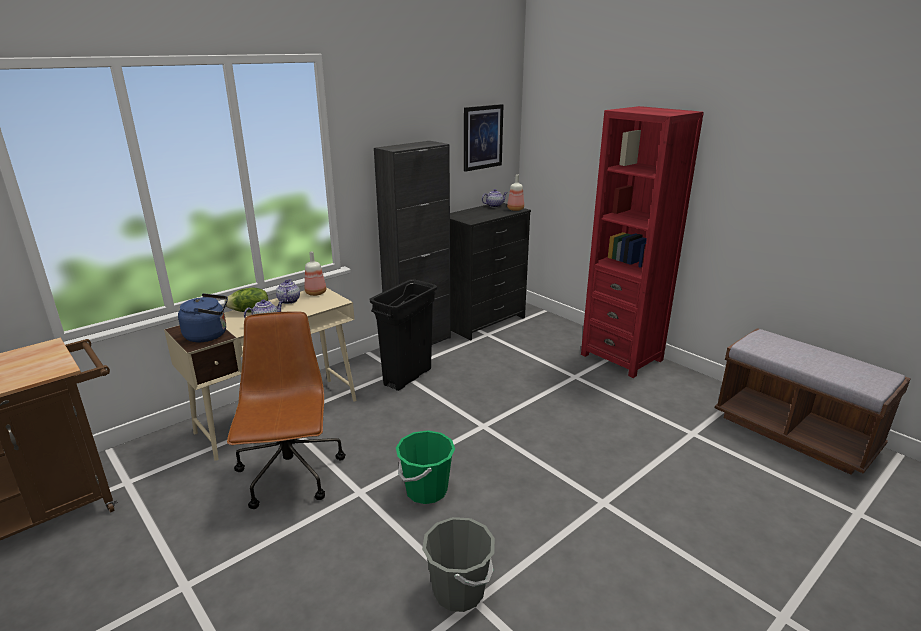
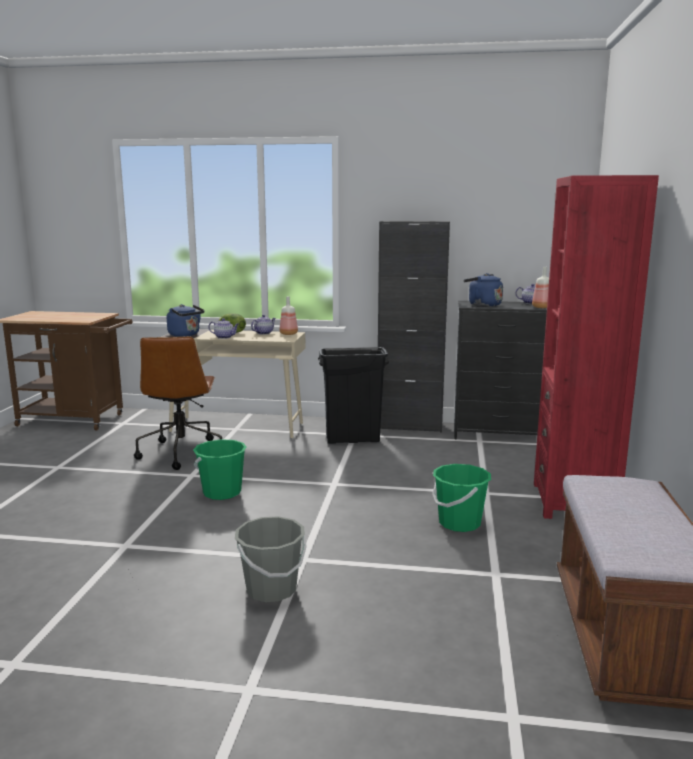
camera: 50 degrees right, 10 degrees down
brown office chair [227,311,346,509] -> brown office chair turned 135 degrees clockwise [134,336,222,470]
grey bucket [422,517,495,612] -> grey bucket moved to [235,516,307,602]
picture [464,104,504,172] -> none
none -> green bucket [432,464,491,532]
none -> blue kettle [464,273,503,307]

